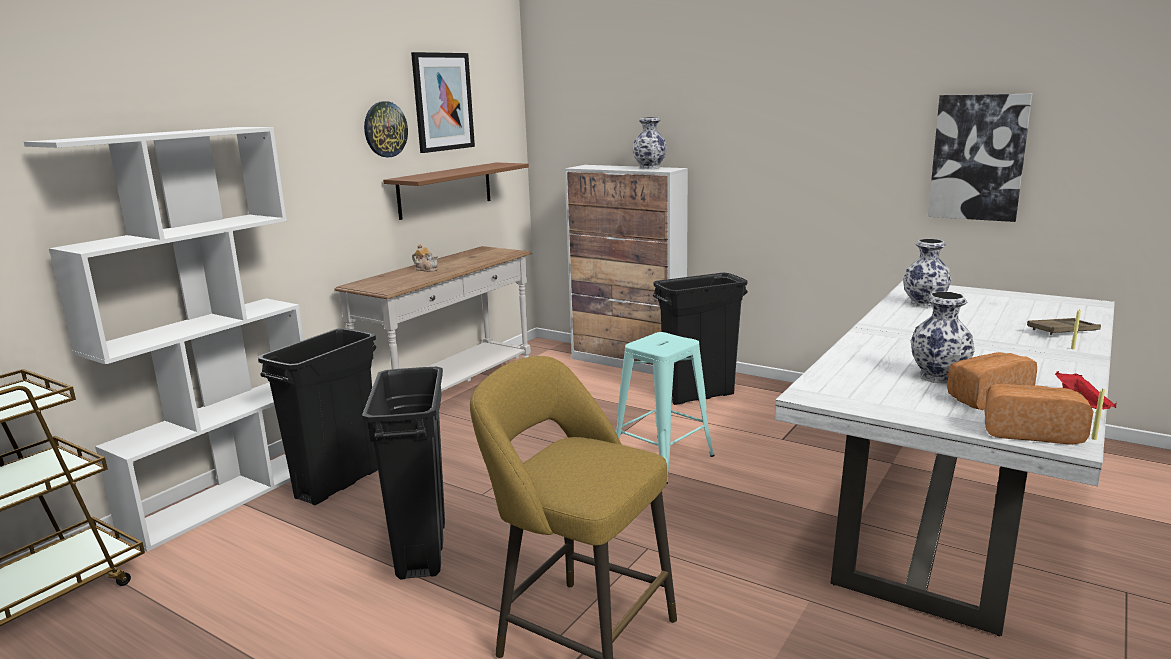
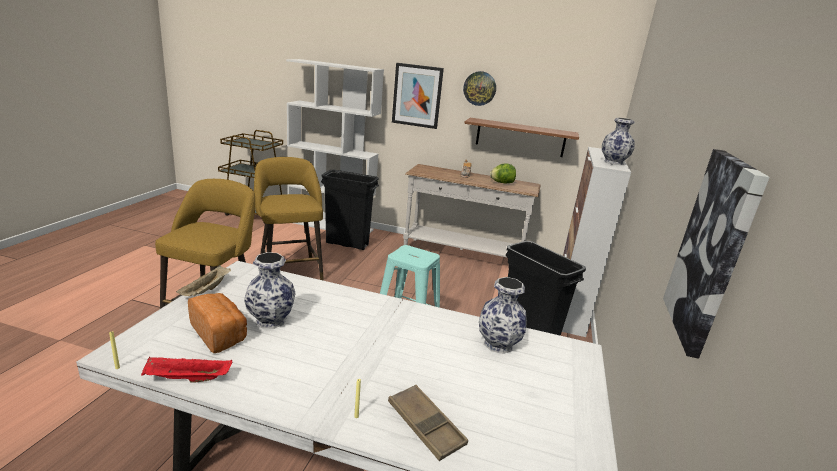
camera: 70 degrees right, 5 degrees up
black trash can [362,367,445,580] -> yellow stool [254,157,324,281]
picture [411,52,475,153] -> picture moved to [392,63,444,129]
bread [984,383,1094,445] -> none
none -> beige tray [176,265,231,296]
none -> lettuce [490,163,516,183]

